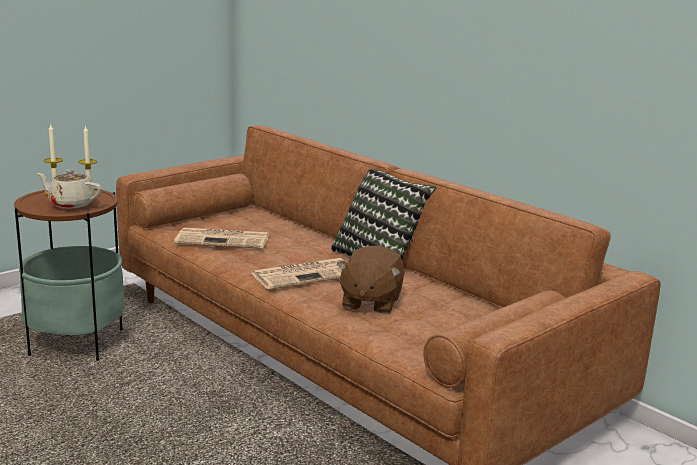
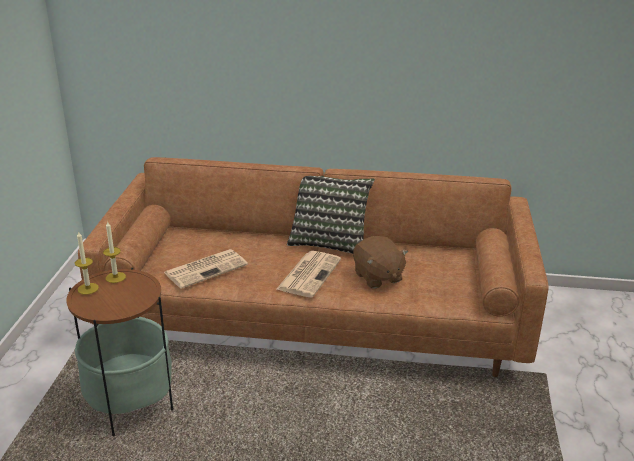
camera: 40 degrees left, 10 degrees up
beige teapot [37,169,102,209] -> none

